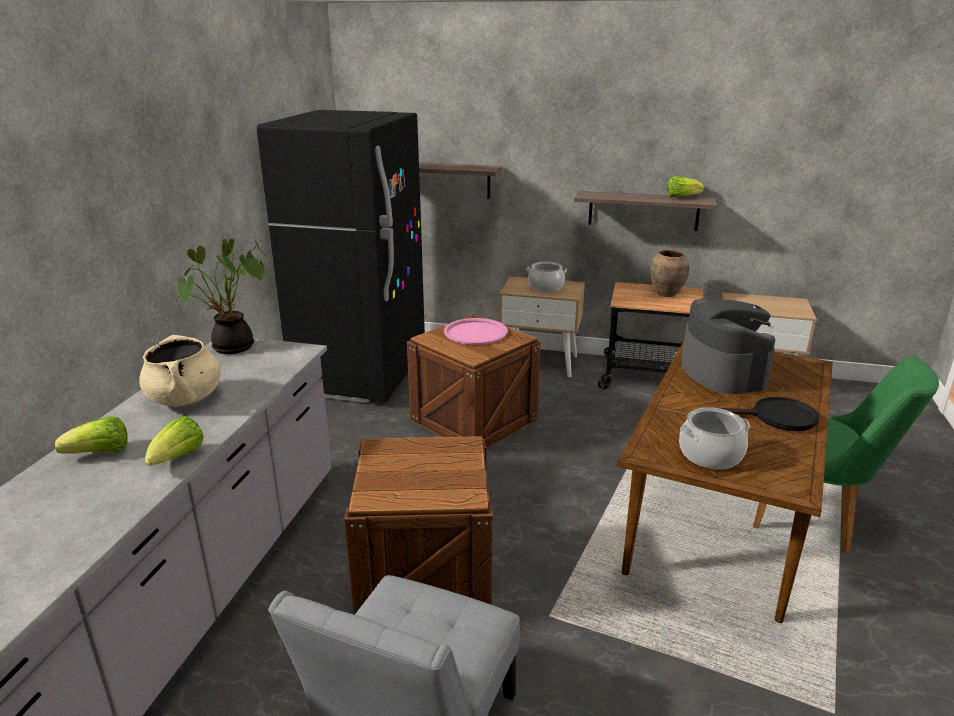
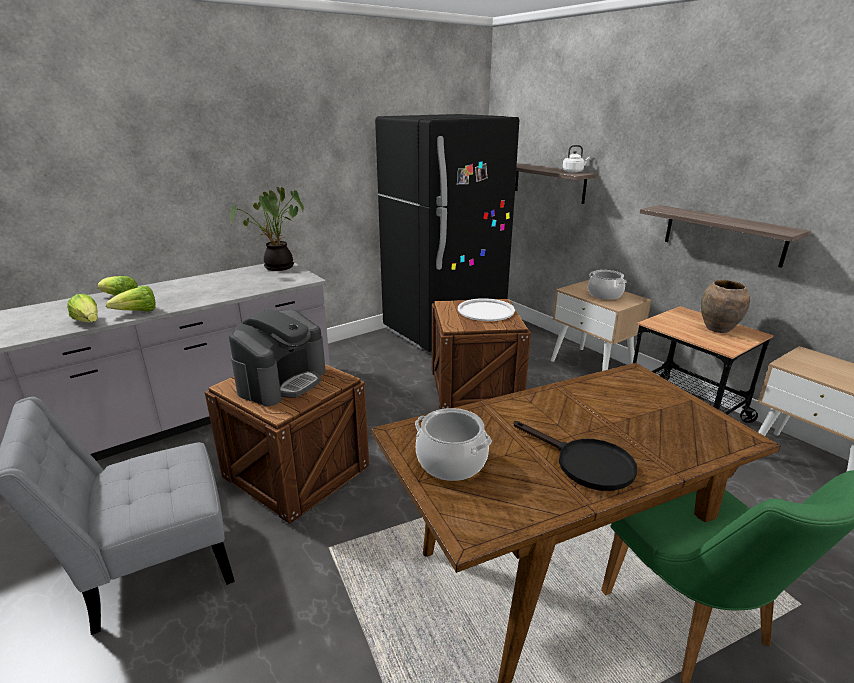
camera: 40 degrees right, 0 degrees up
beige cooking pot [139,335,221,407] -> none
pink tray [444,318,508,345] -> white tray [458,298,515,321]
lettuce [667,176,704,197] -> lettuce moved to [67,294,98,323]
coffee machine [681,299,775,394] -> coffee machine moved to [229,309,326,406]
none -> white kettle [563,145,590,173]

